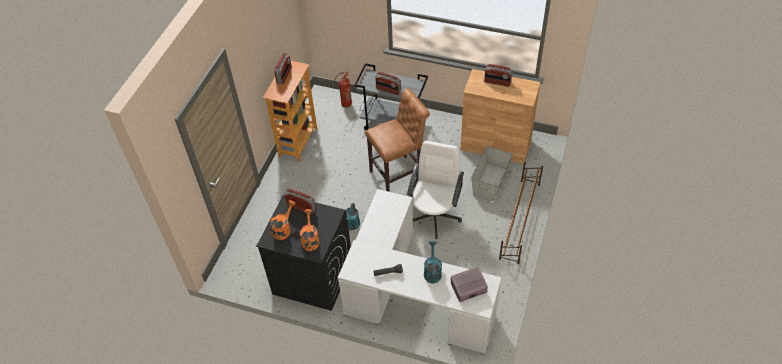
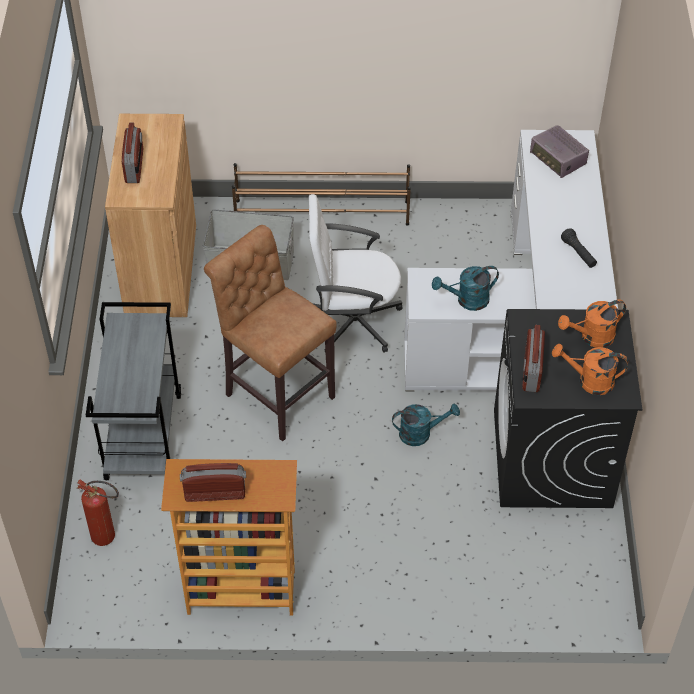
camera: 110 degrees left, 0 degrees up
radio [375,72,401,95] -> none
turquoise watering can [424,241,442,283] -> turquoise watering can moved to [432,266,499,311]

